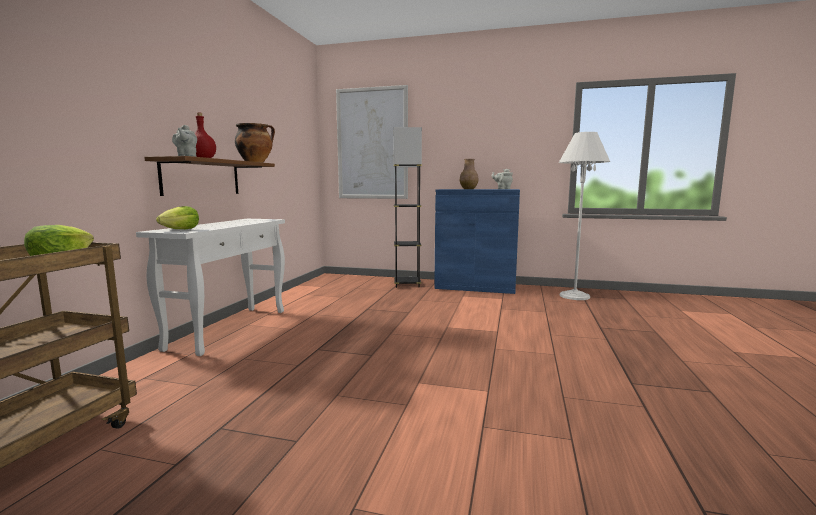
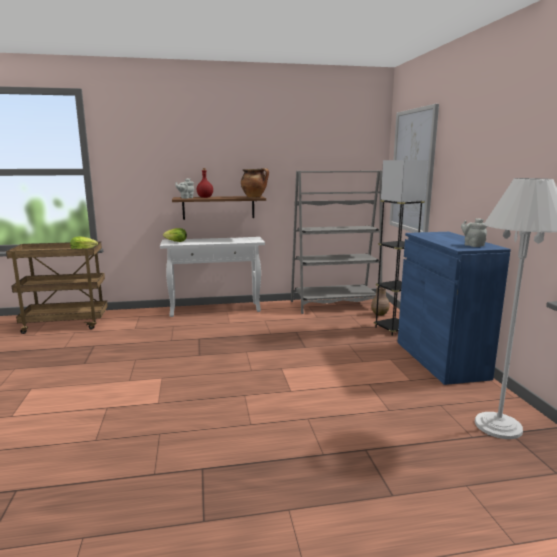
camera: 65 degrees right, 5 degrees up
brown vase [460,159,479,189] -> brown vase moved to [371,286,390,316]
none -> grey bookcase [291,170,383,314]

